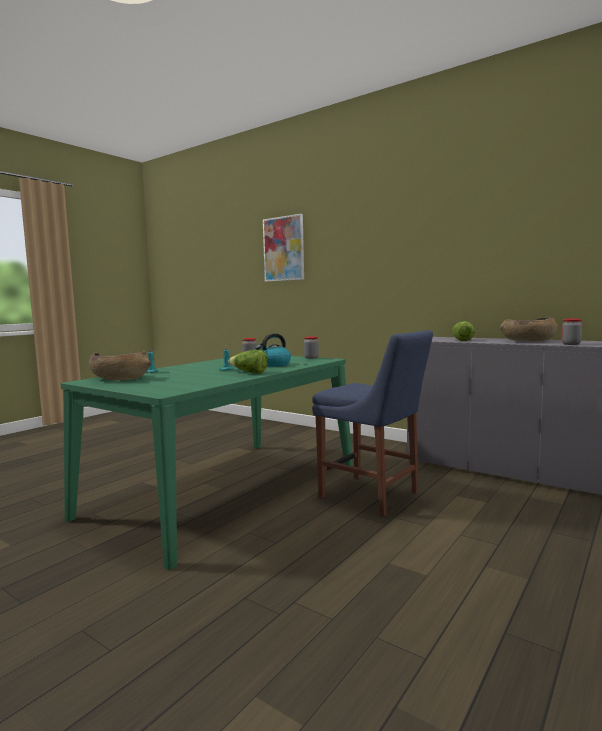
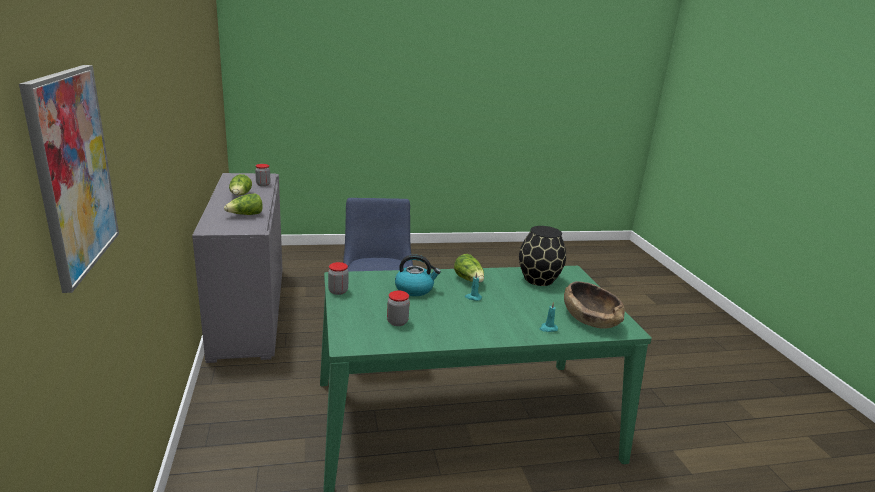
camera: 140 degrees left, 15 degrees up
brown bowl [500,317,559,342] -> lettuce [229,174,252,195]
none -> black vase [519,226,566,286]

